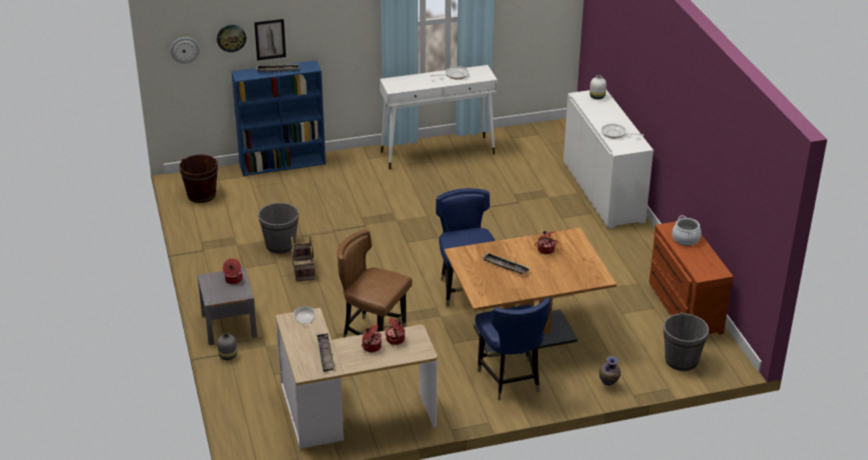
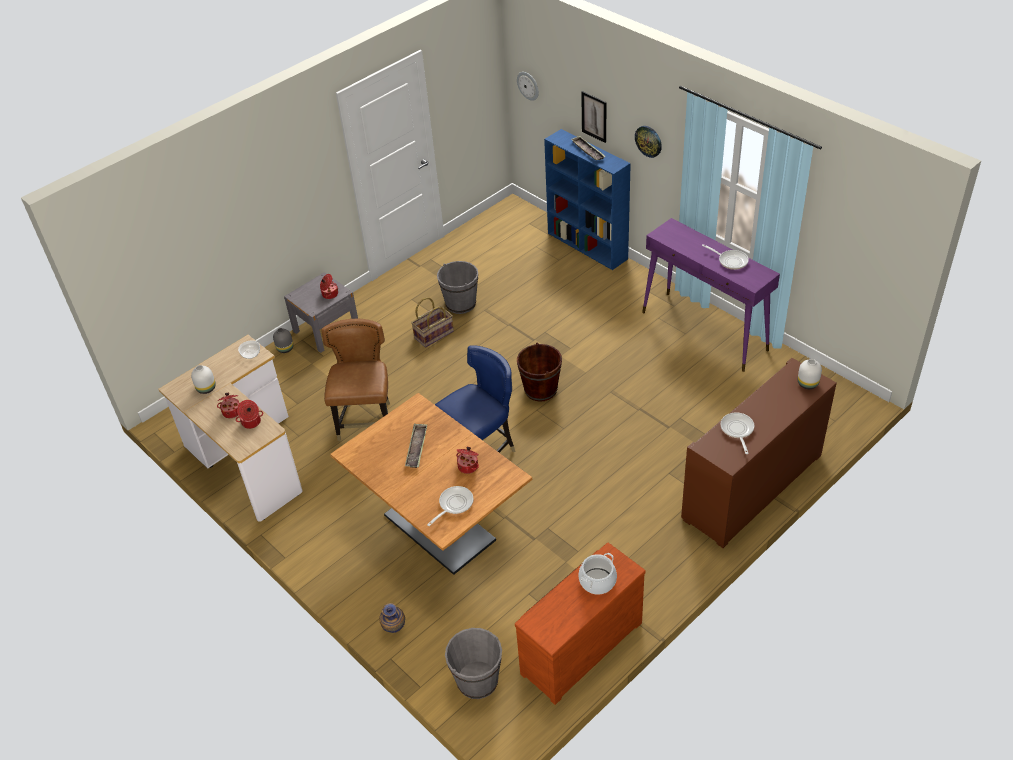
camera: 65 degrees right, 10 degrees up
brown bucket [179,154,218,203] -> brown bucket moved to [517,343,562,402]
wall clock [217,25,246,52] -> wall clock moved to [635,126,662,158]
tray [315,333,335,372] -> white vase [191,365,216,394]
white console table [380,65,497,170] -> purple console table [642,218,780,372]
blue chair [475,297,551,400] -> none
white cabinet [563,90,654,228] -> brown cabinet [681,358,837,548]
none -> frying pan [427,486,473,526]

